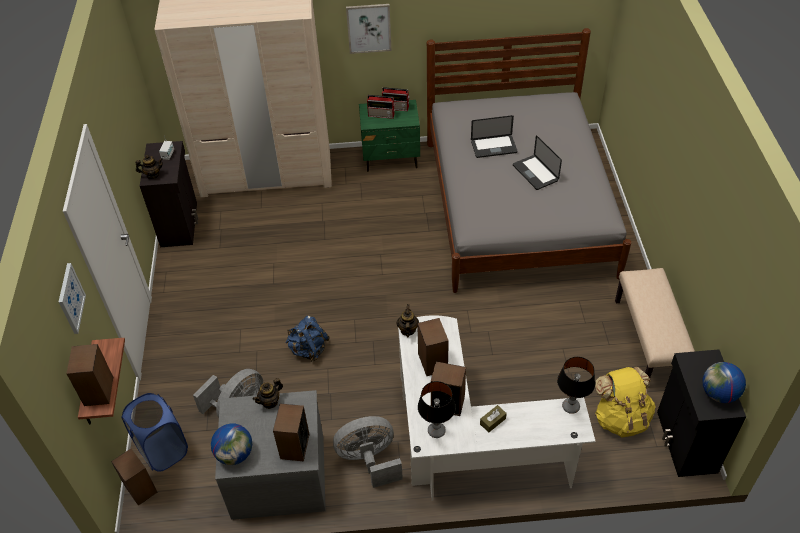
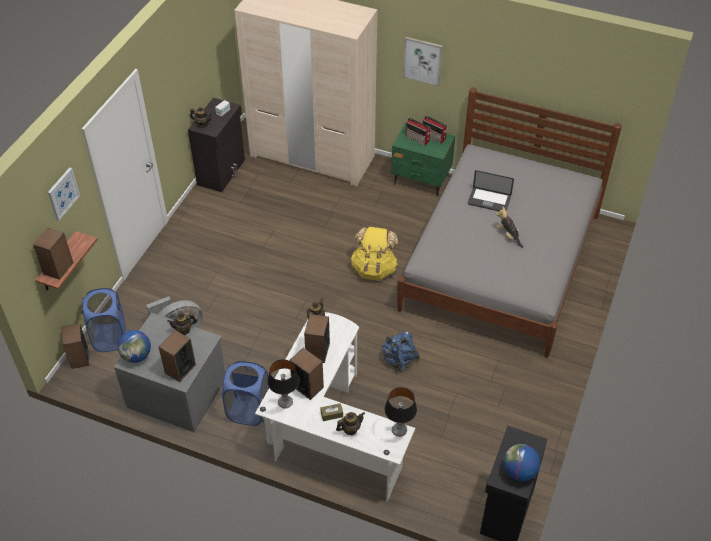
camera: 25 degrees right, 0 degrees up
blue backpack [286,316,330,362] -> blue backpack moved to [382,331,420,371]
grey fan [333,416,403,488] -> blue laundry basket [222,361,269,426]
laptop [513,135,562,190] -> plush toy [496,206,523,248]
yellow backpack [595,367,655,437] -> yellow backpack moved to [351,227,398,280]
beige bench [615,268,695,378] -> none
none -> teapot [336,412,365,435]

